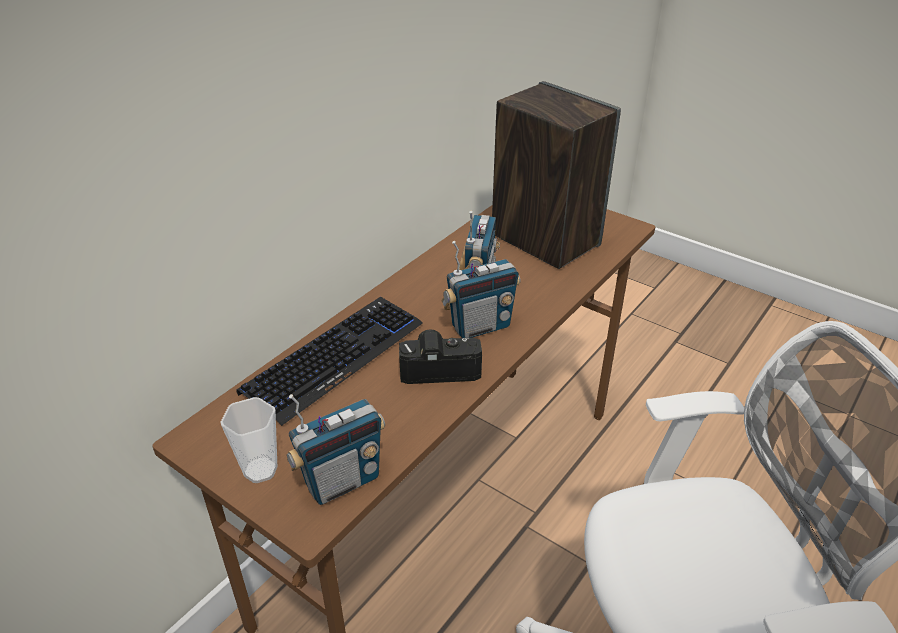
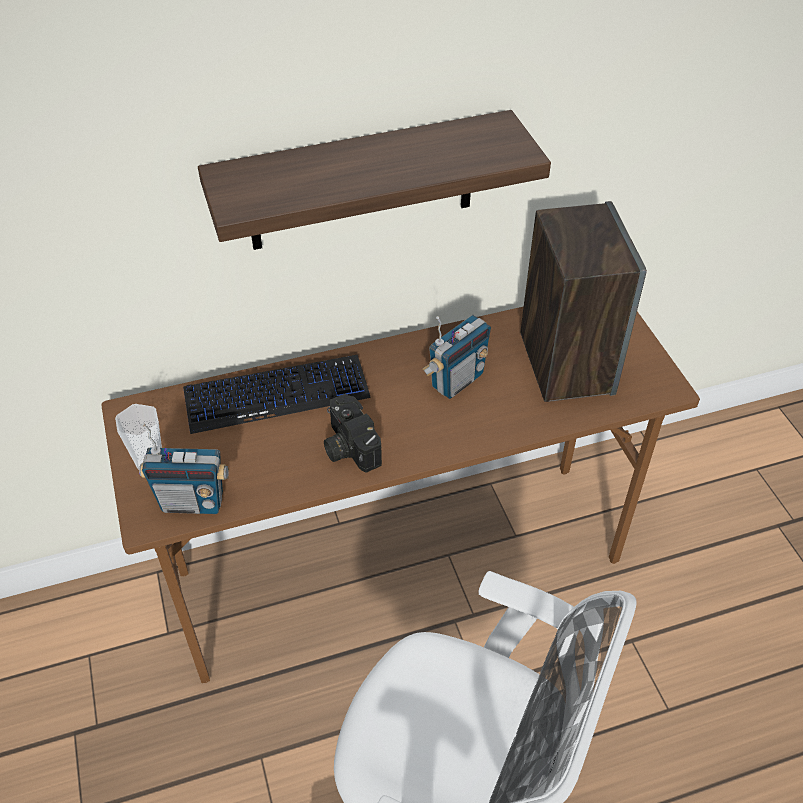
camera: 35 degrees right, 10 degrees up
camera [399,330,482,384] -> camera turned 150 degrees counterclockwise [324,394,382,473]
radio [441,241,520,338] -> none
none -> shelf [198,110,551,250]

